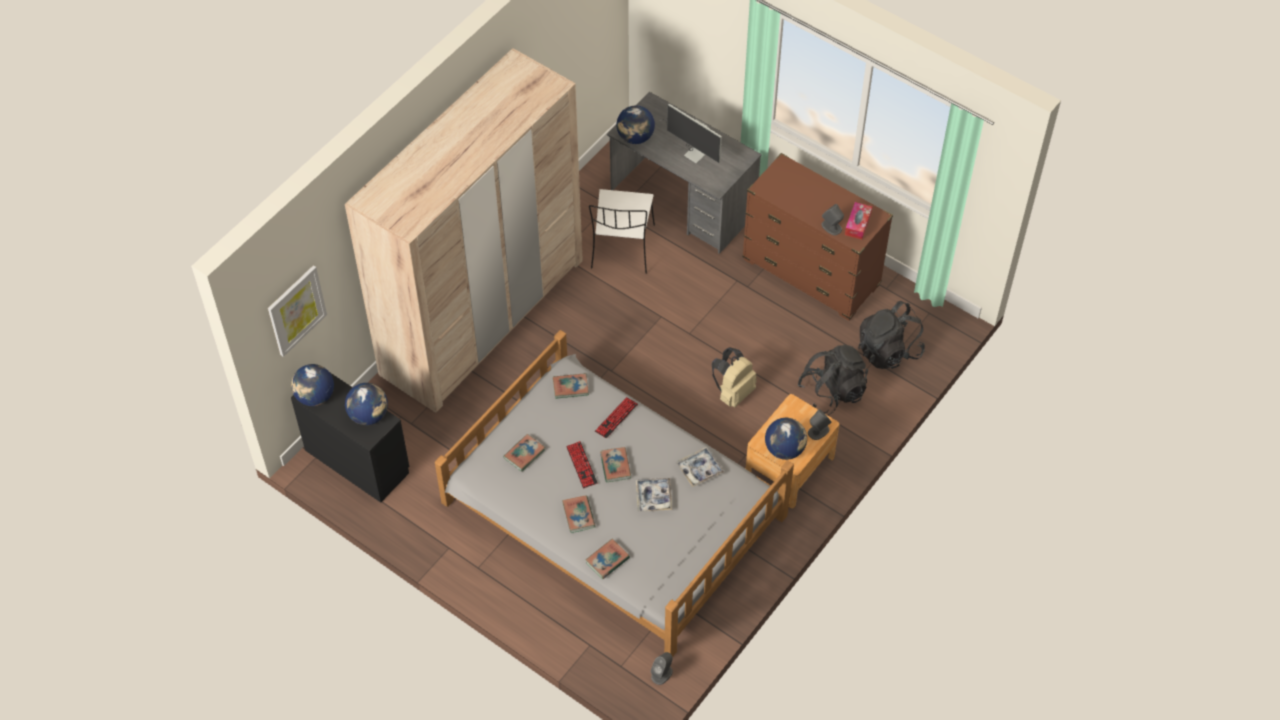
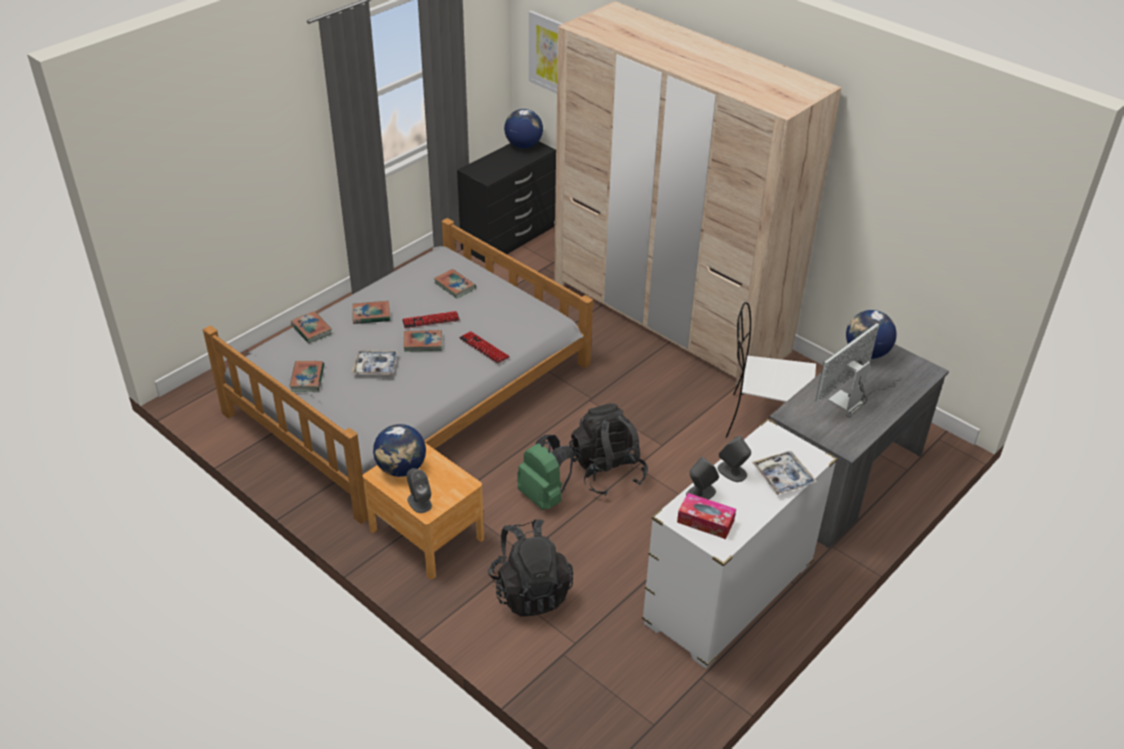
camera: 95 degrees right, 15 degrees down
globe [345,383,388,425] -> none
book [553,373,589,399] -> book moved to [289,361,324,392]
grey speaker [651,652,673,685] -> grey speaker moved to [717,436,751,482]
tray [676,447,724,487] -> tray moved to [752,451,817,495]
beige backpack [712,347,757,407] -> green backpack [517,435,574,510]
brown dresser [742,153,893,321] -> white dresser [642,419,837,668]
black backpack [858,301,925,369] -> black backpack moved to [569,403,648,495]

